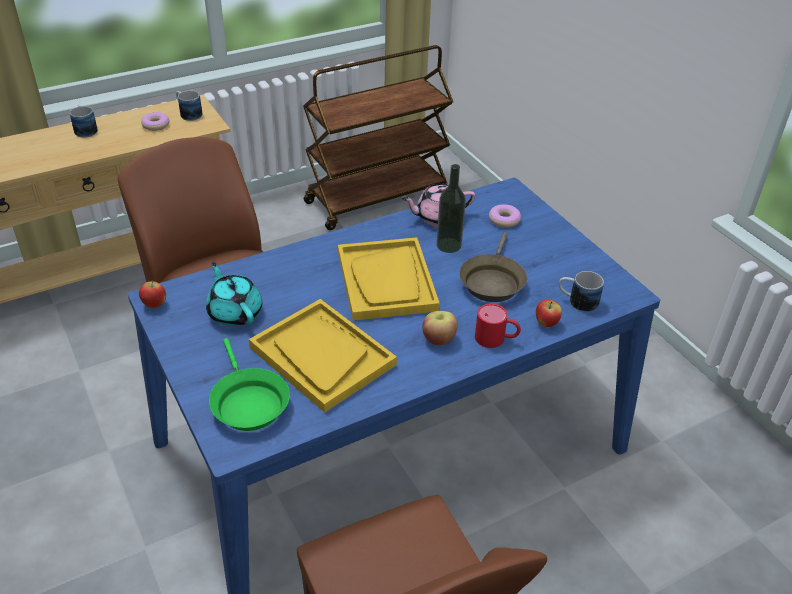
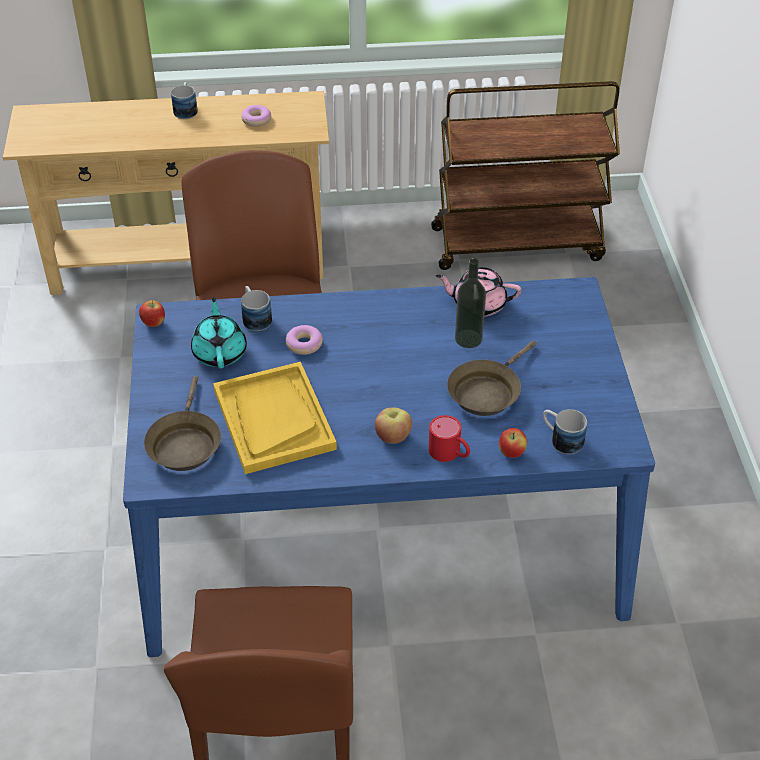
camera: 25 degrees right, 5 degrees up
mug [176,91,202,121] -> mug moved to [241,286,272,331]
green frying pan [209,338,290,431] -> brown frying pan [144,376,221,471]
yellow tray [338,237,440,321] -> none
donut [489,204,521,228] -> donut moved to [285,325,323,355]

